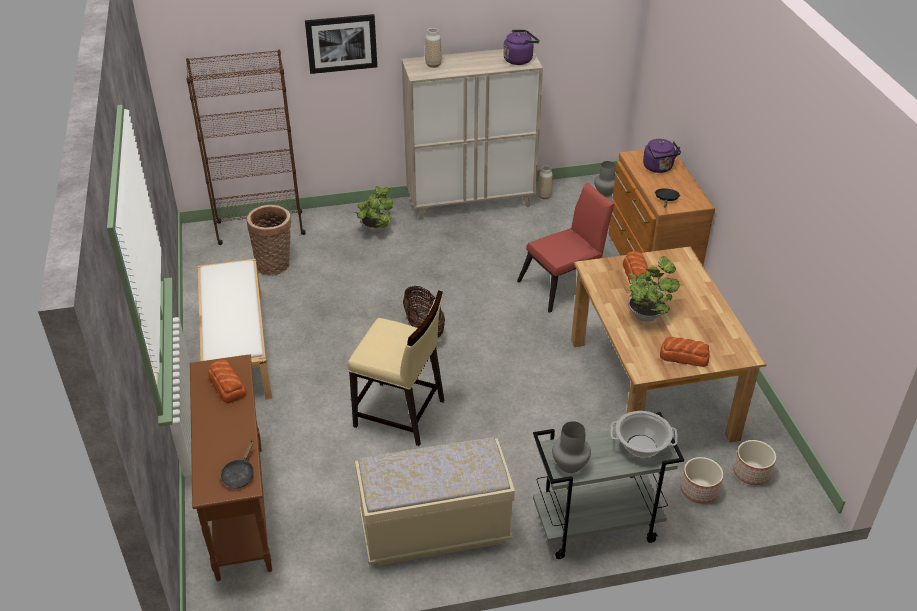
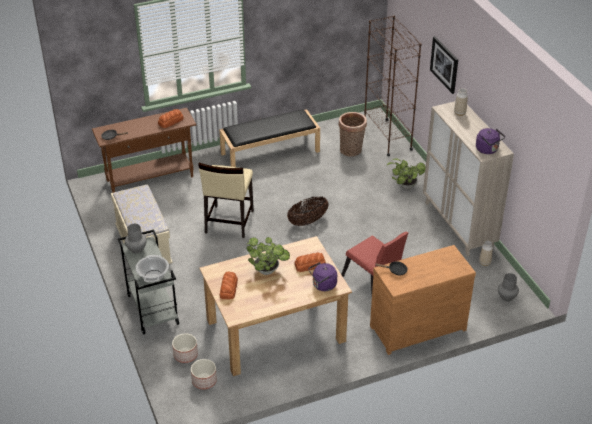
camera: 80 degrees right, 0 degrees up
white bench [198,259,272,400] -> black bench [219,109,320,167]
purple kettle [643,139,681,173] -> purple kettle moved to [308,262,337,291]

